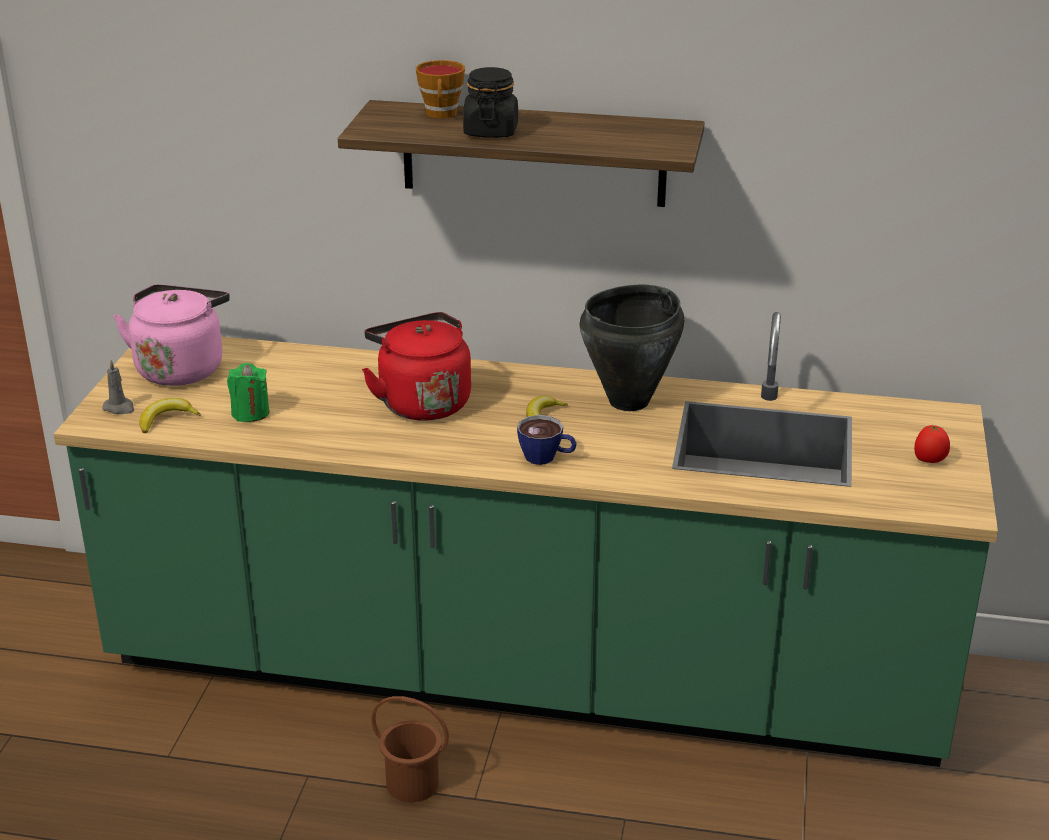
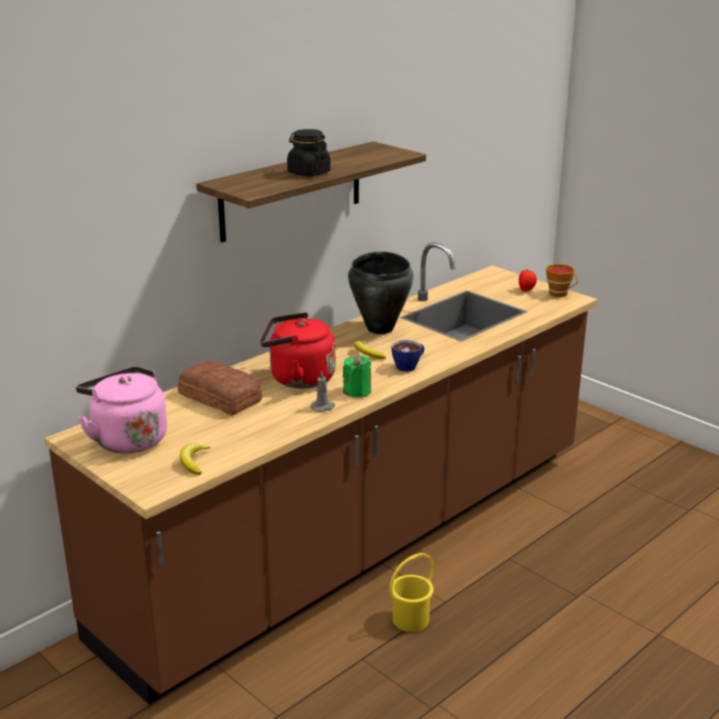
camera: 55 degrees left, 5 degrees down
green counter [53,312,998,767] -> brown counter [45,242,598,705]
grey candle [102,360,134,414] -> grey candle moved to [311,371,335,412]
green candle [227,363,270,422] -> green candle moved to [343,355,371,398]
brown bucket [371,696,449,803] -> yellow bucket [389,553,434,632]
cup [416,60,465,118] -> cup moved to [546,264,578,297]
none -> bread [178,361,262,416]

